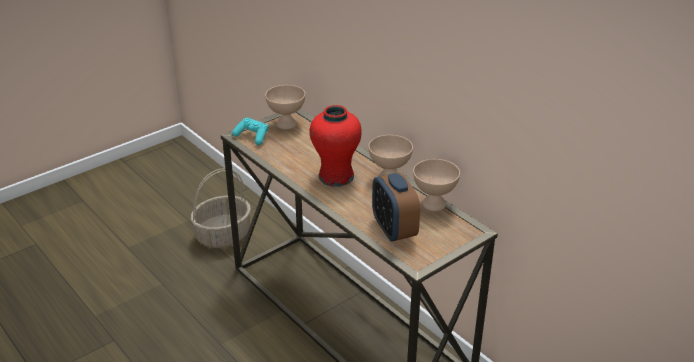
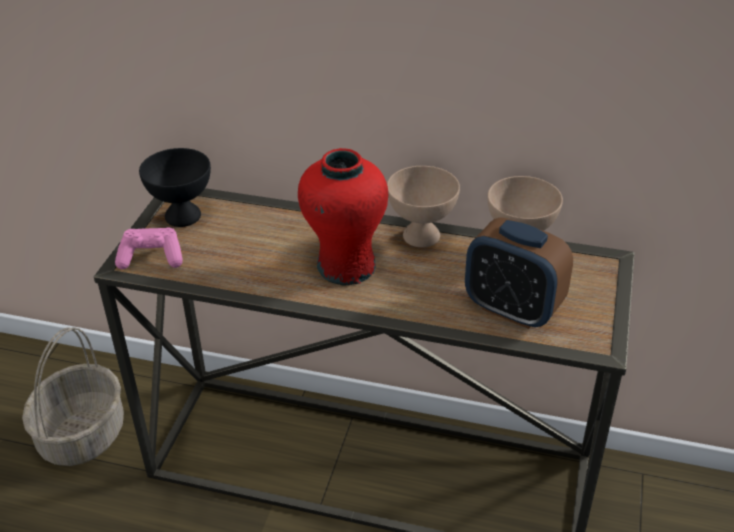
camera: 35 degrees left, 5 degrees up
turquoise game controller [232,118,268,145] -> pink game controller [115,227,183,269]
beige bowl [265,85,305,130] -> black bowl [139,148,211,227]

